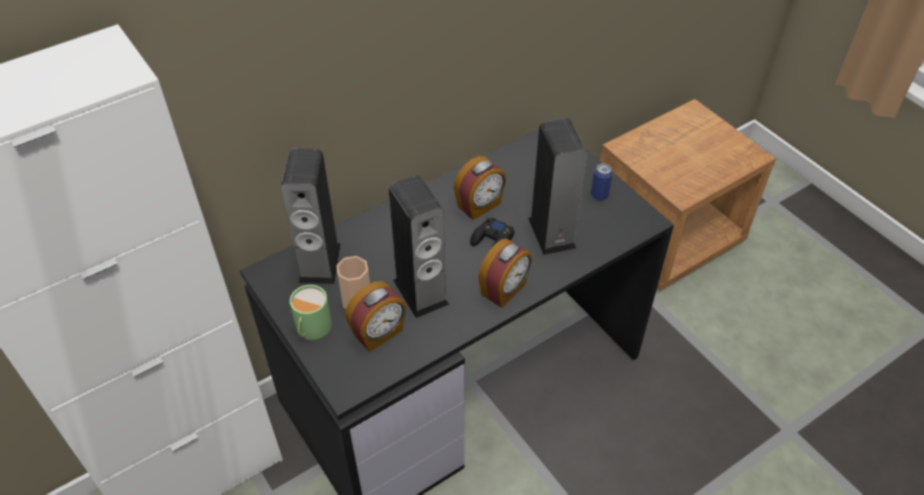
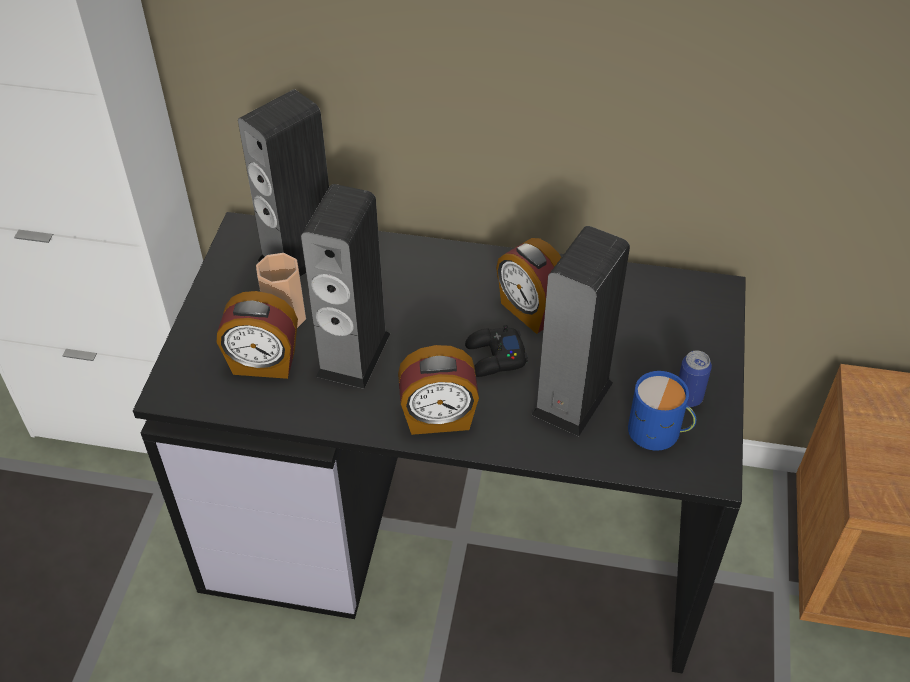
camera: 45 degrees right, 0 degrees up
green mug [290,285,332,340] -> none
alarm clock [454,156,506,220] -> alarm clock turned 45 degrees clockwise [496,238,561,334]
none -> blue mug [628,371,696,451]

